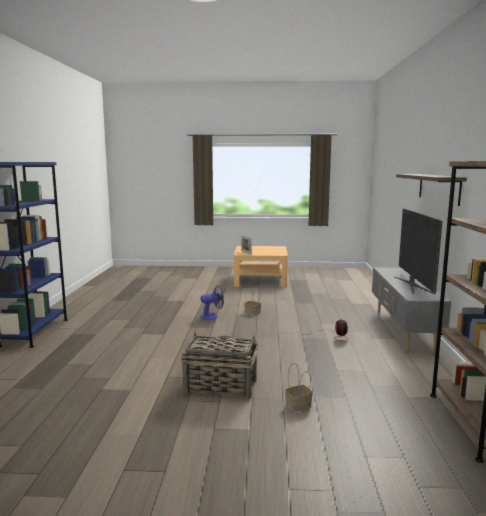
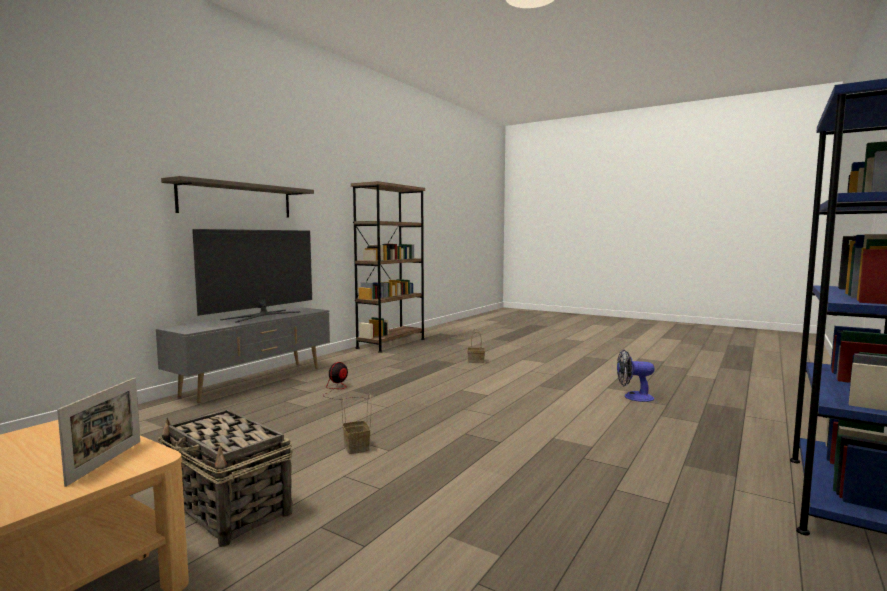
camera: 150 degrees left, 5 degrees down
basket [181,331,258,400] -> basket moved to [158,410,293,547]
fan [200,286,224,320] -> fan moved to [617,350,655,402]

